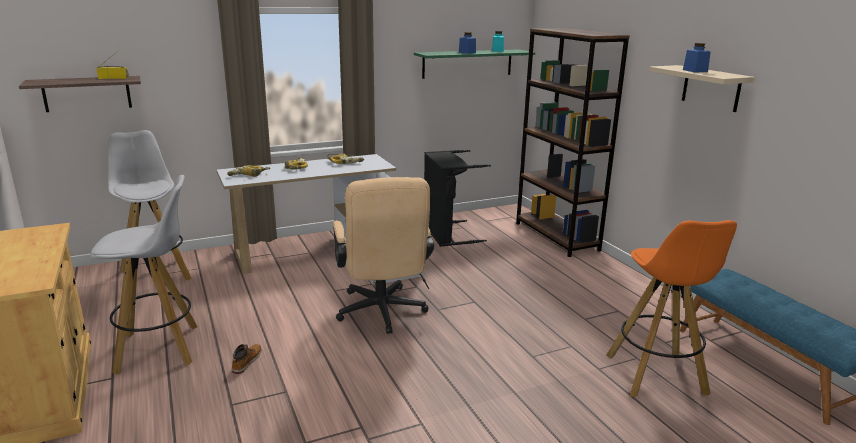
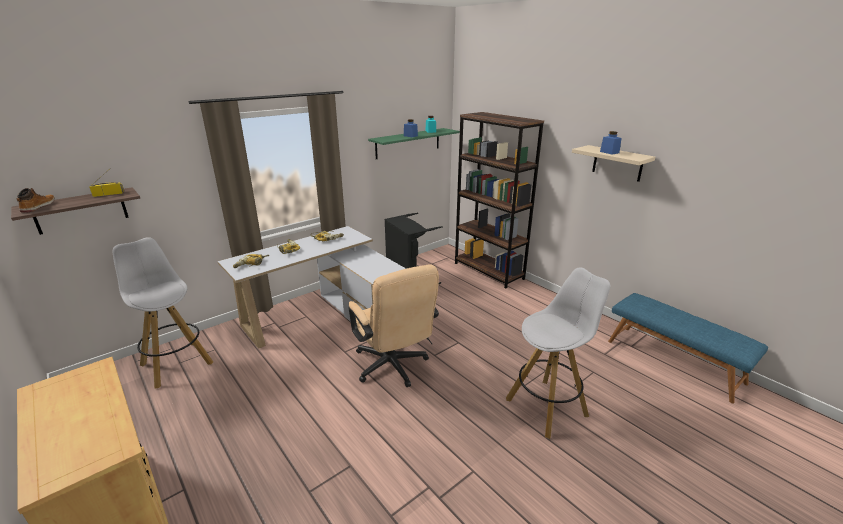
camera: 15 degrees left, 5 degrees up
white stool [91,175,197,375] -> white stool moved to [506,268,611,439]
boot [232,344,262,374] -> boot moved to [16,188,55,213]
orange stool [606,220,737,397] -> none

